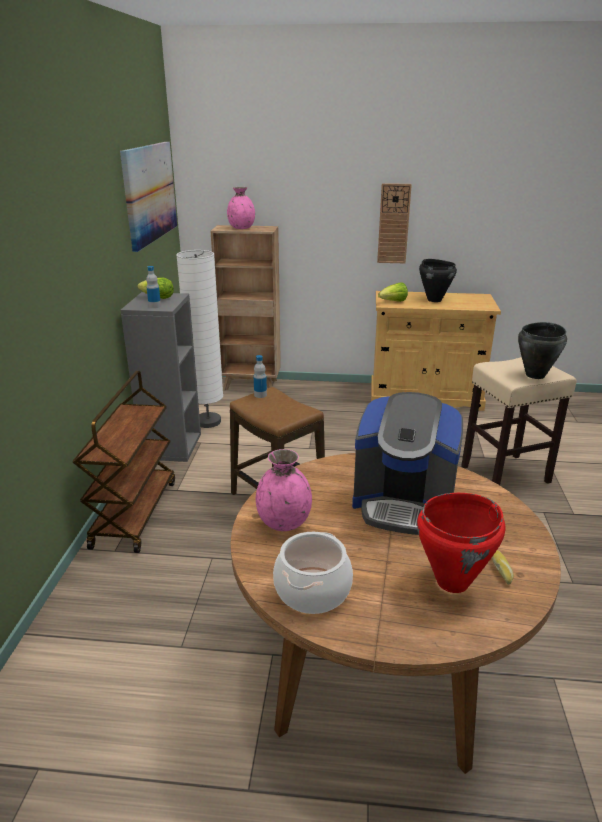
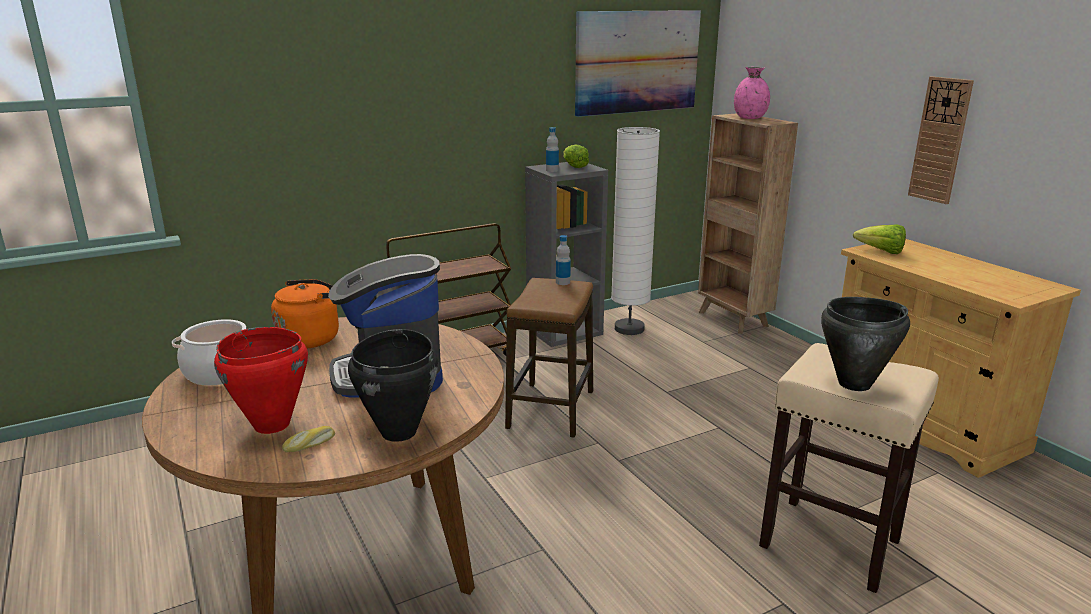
camera: 55 degrees right, 5 degrees down
pink vase [256,449,312,531] -> orange kettle [271,279,339,349]
black cooking pot [419,259,457,302] -> black cooking pot moved to [348,329,438,442]

